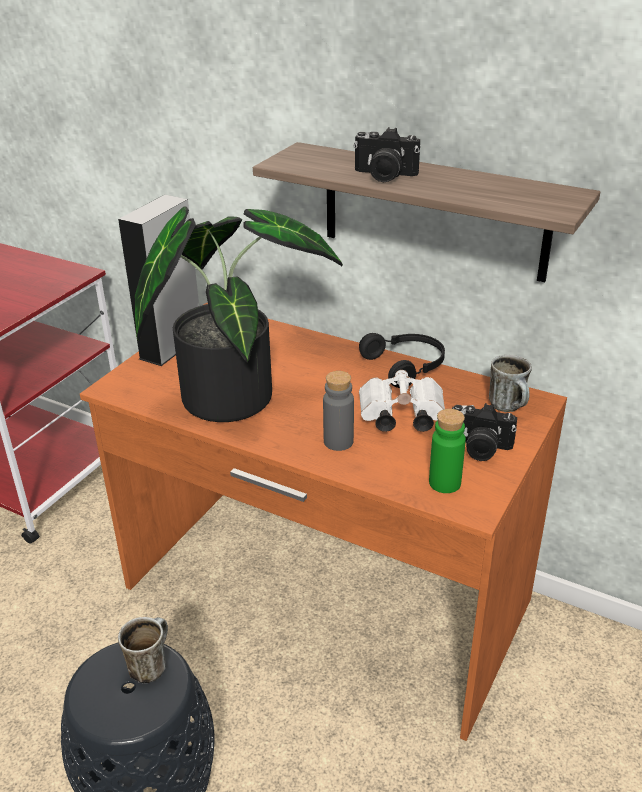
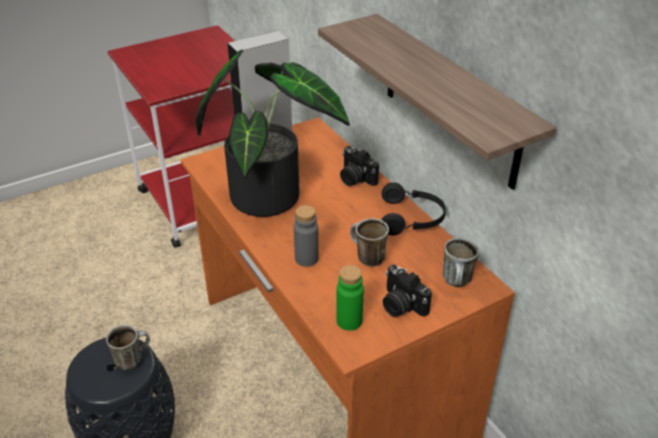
camera: 30 degrees right, 5 degrees up
camera [353,127,420,182] -> camera moved to [340,146,379,186]
white binoculars [359,370,445,432] -> mug [350,218,389,267]

